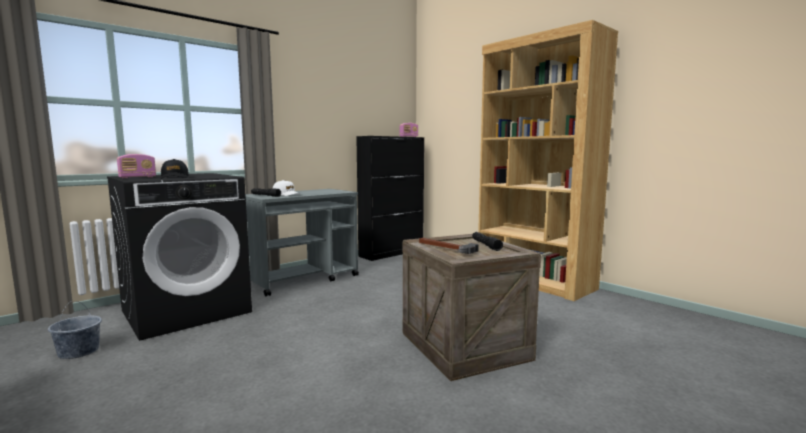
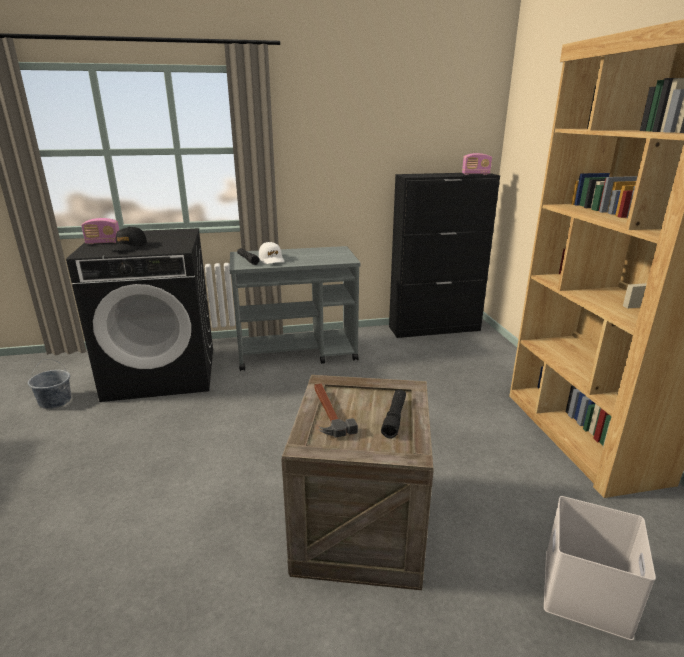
camera: 30 degrees right, 15 degrees up
none -> white storage box [544,496,656,641]

